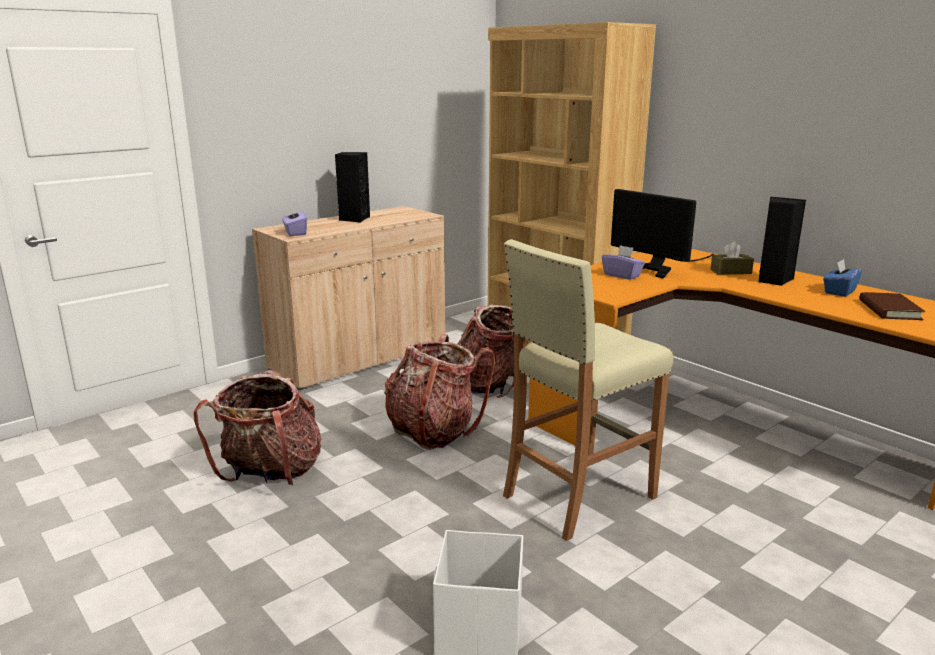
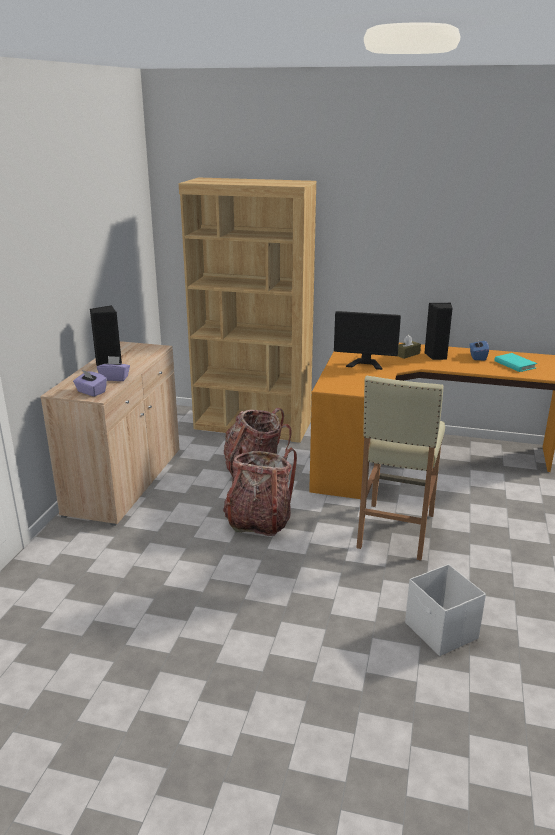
camera: 35 degrees left, 5 degrees up
backpack [194,370,321,486] -> none
purple tissue box [602,245,645,280] -> purple tissue box moved to [97,356,130,381]
brown book [859,292,925,320] -> turquoise book [494,353,537,372]

